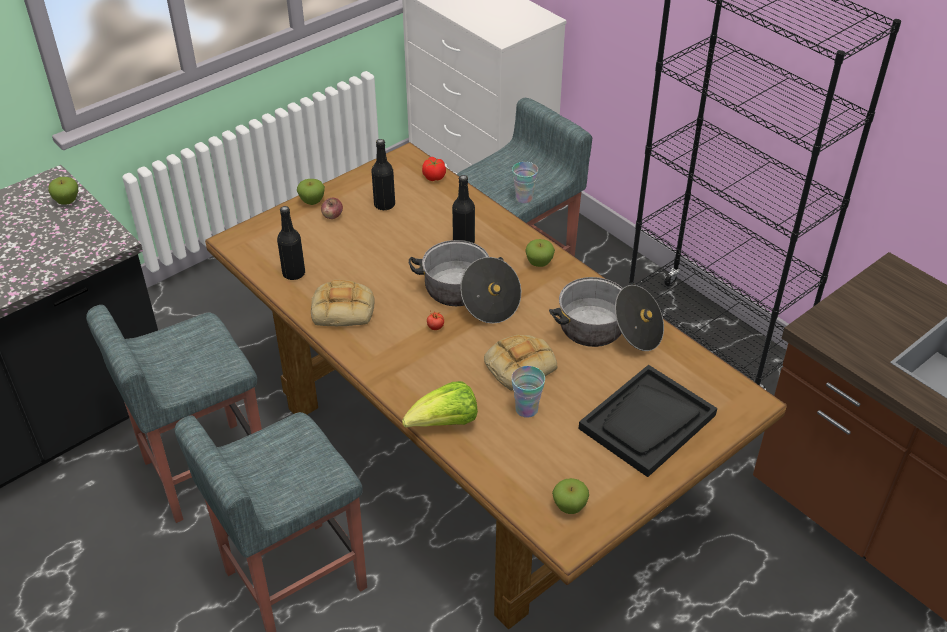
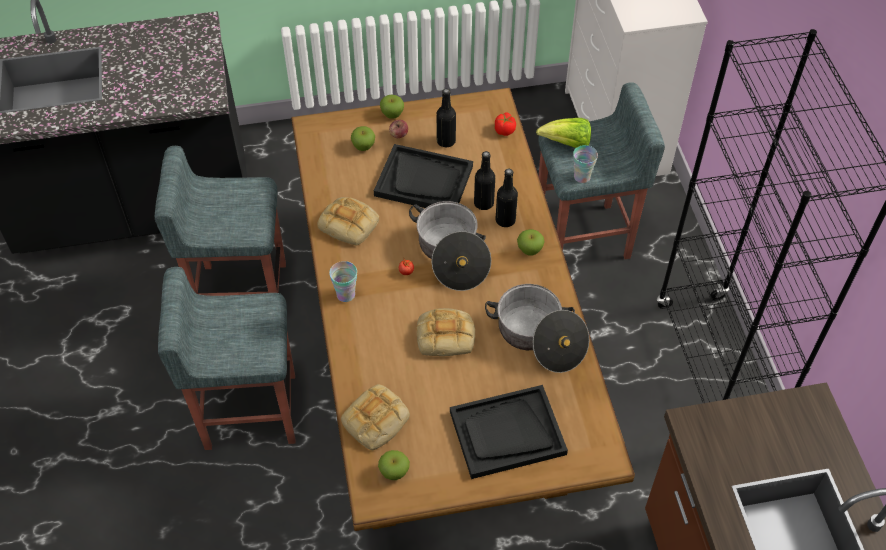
camera: 30 degrees right, 10 degrees up
apple [48,177,78,205] -> apple moved to [351,126,375,151]
black bottle [277,206,305,280] -> black bottle moved to [495,169,518,227]
lettuce [402,381,478,428] -> lettuce moved to [536,118,591,148]
cup [511,366,545,418] -> cup moved to [329,261,357,302]
none -> bread [341,384,410,450]
none -> black tray [374,144,473,208]

